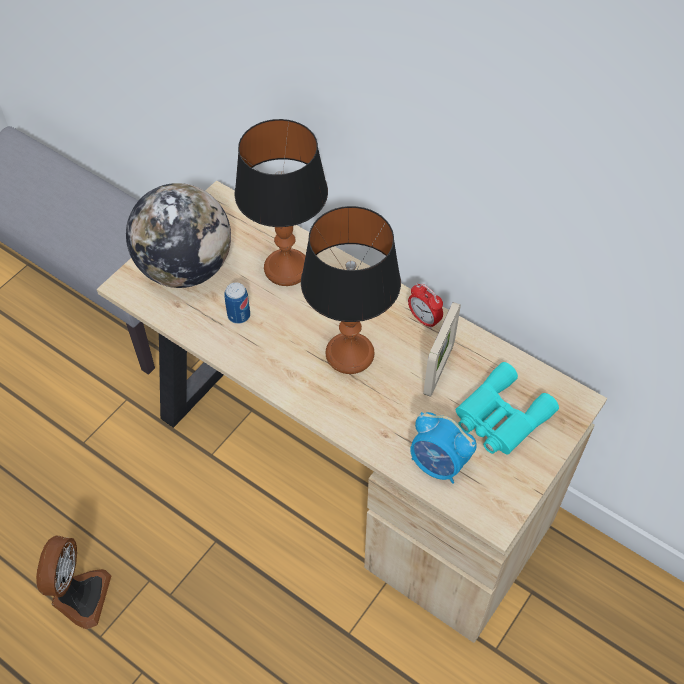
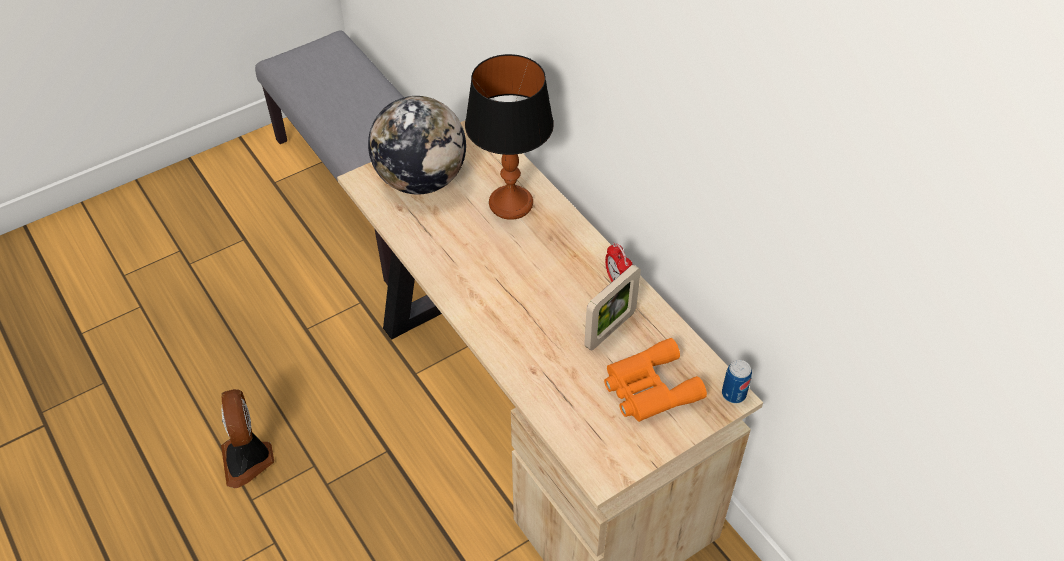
camera: 20 degrees right, 5 degrees down
fan [36,536,112,629] -> fan turned 135 degrees clockwise [221,389,274,488]
can [224,283,250,324] -> can moved to [722,360,752,403]
table lamp [301,206,401,374] -> none
alarm clock [410,412,477,484] -> none
turquoise binoculars [456,362,559,454] -> orange binoculars [604,338,707,422]

